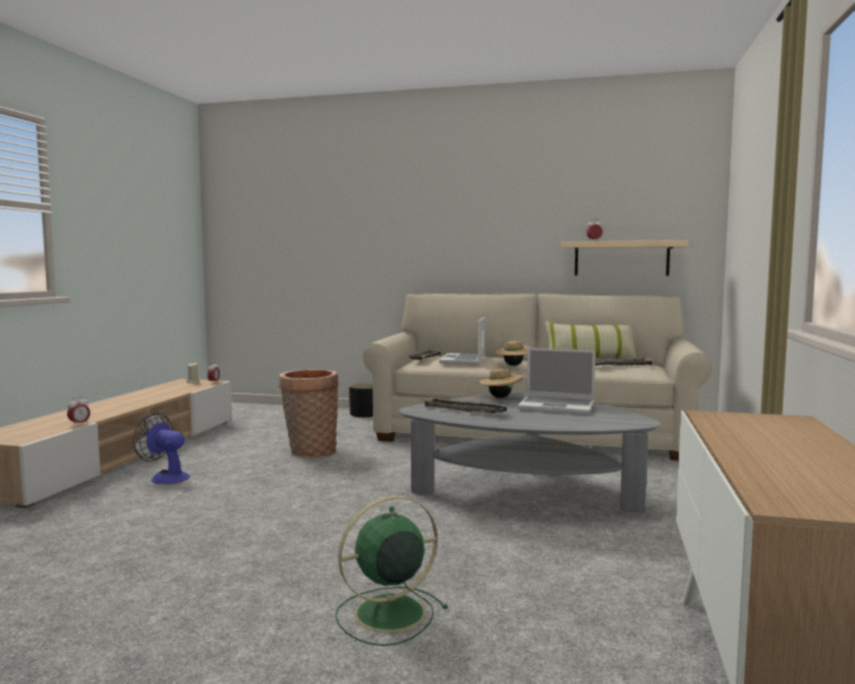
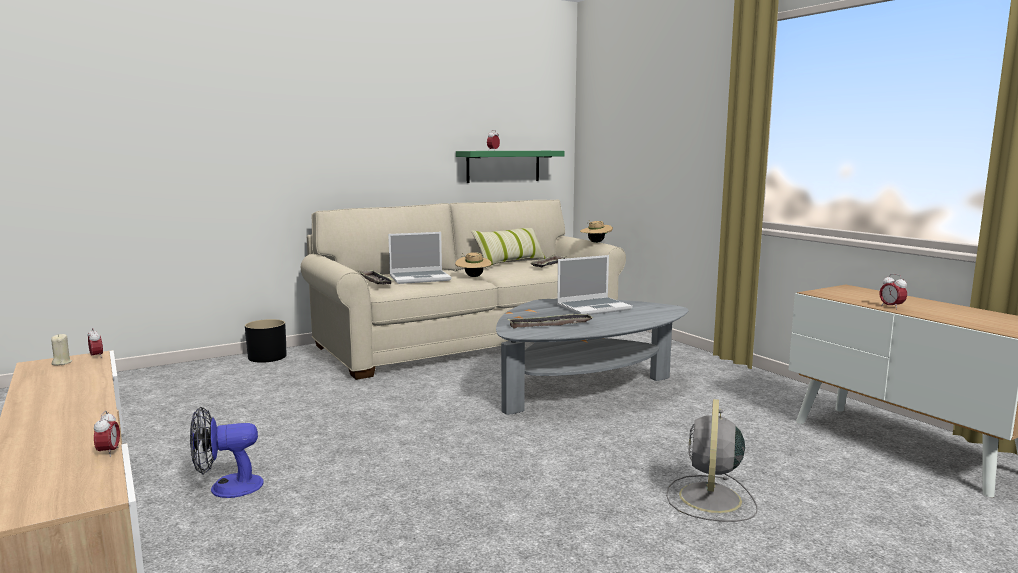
camera: 45 degrees left, 5 degrees up
basket [279,369,339,458] -> none
green fan [335,496,448,646] -> grey fan [666,399,757,522]
laptop [439,317,485,365] -> laptop turned 75 degrees counterclockwise [388,232,451,284]
beige hat [479,367,523,398] -> beige hat moved to [580,220,613,243]
beige shelf [561,240,688,276] -> green shelf [456,151,565,183]
none -> alarm clock [879,274,907,310]

